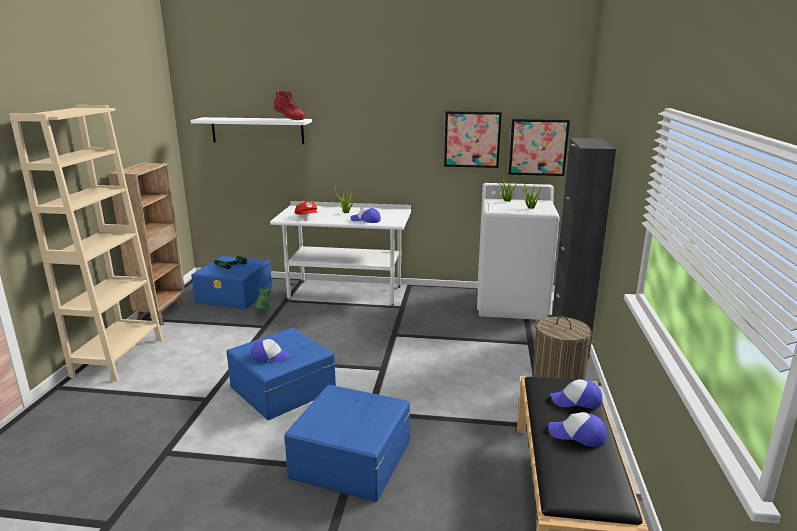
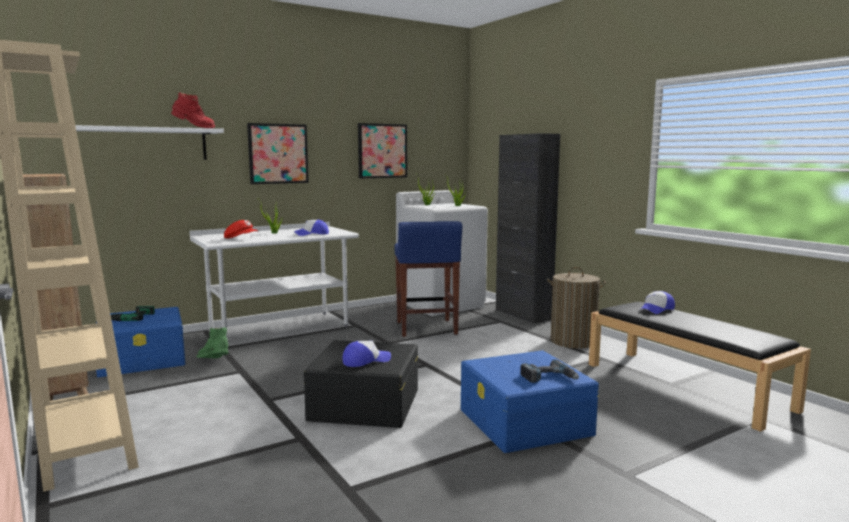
camera: 40 degrees left, 10 degrees down
blue storage box [226,328,336,420] -> black storage box [304,340,418,428]
picture [508,119,570,176] -> picture moved to [247,123,309,184]
cap [549,412,606,447] -> none
none -> blue stool [394,221,462,337]
none -> power drill [520,360,579,383]

